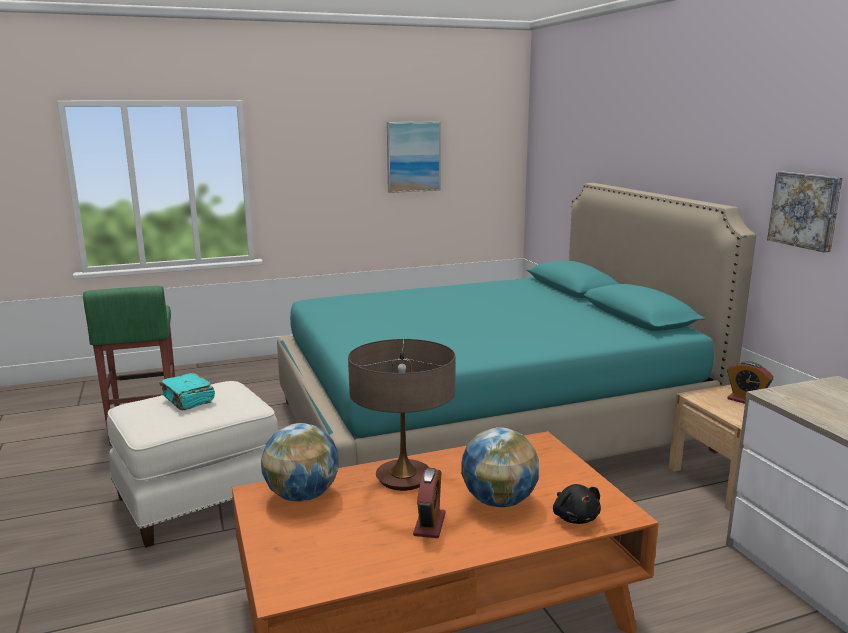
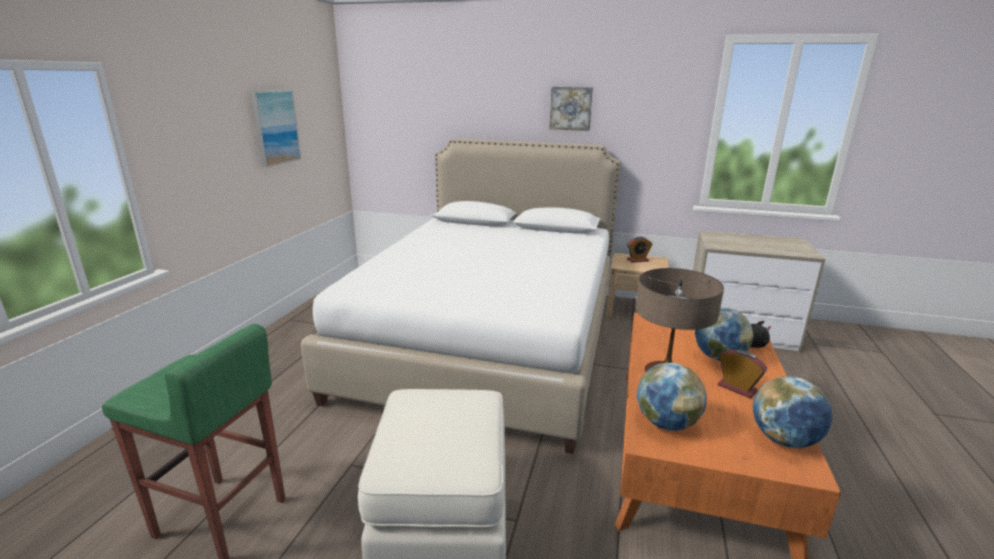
camera: 55 degrees left, 5 degrees up
turquoise book [159,373,215,410] -> none
turquoise bed [277,183,756,468] -> white bed [301,139,621,454]
picture [767,172,843,252] -> picture moved to [549,87,593,131]
none -> globe [753,376,833,448]

